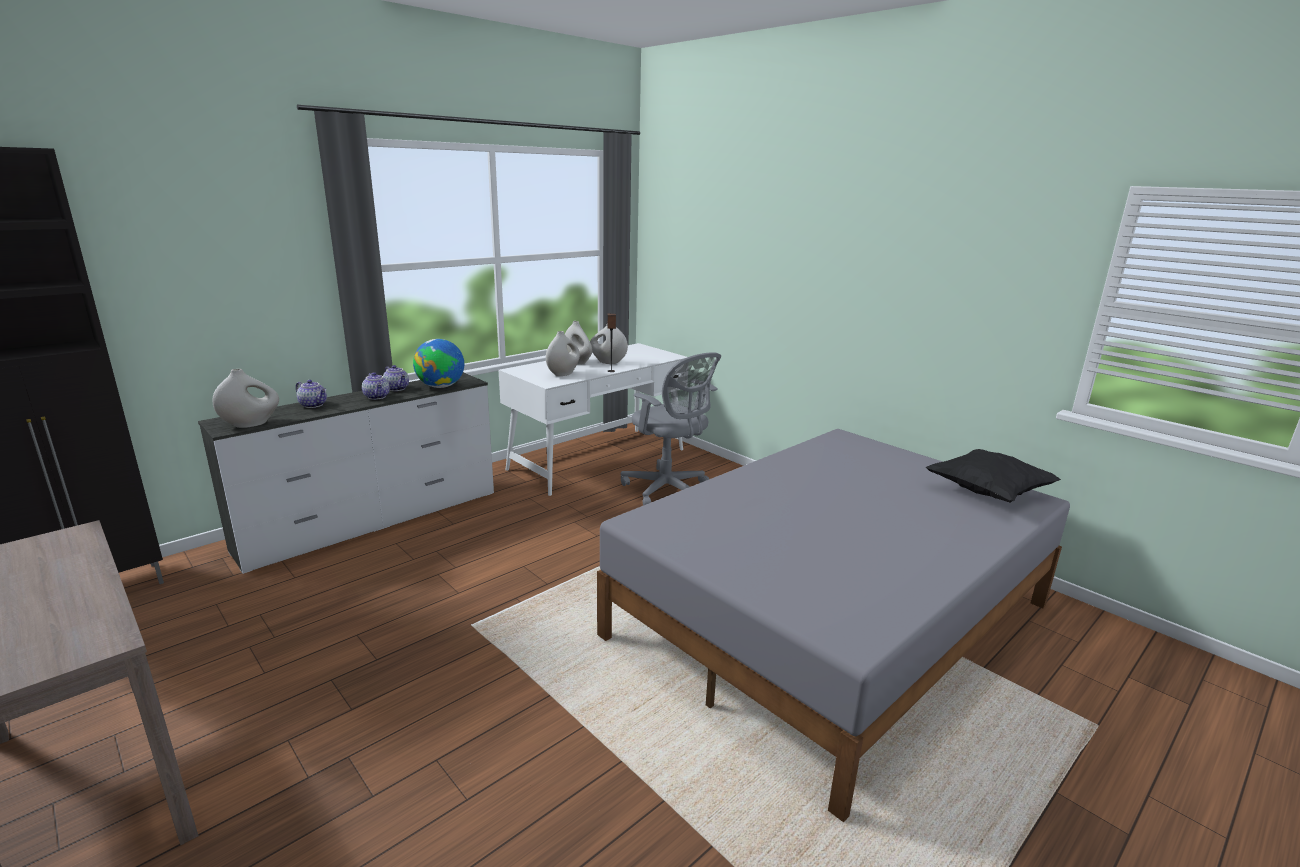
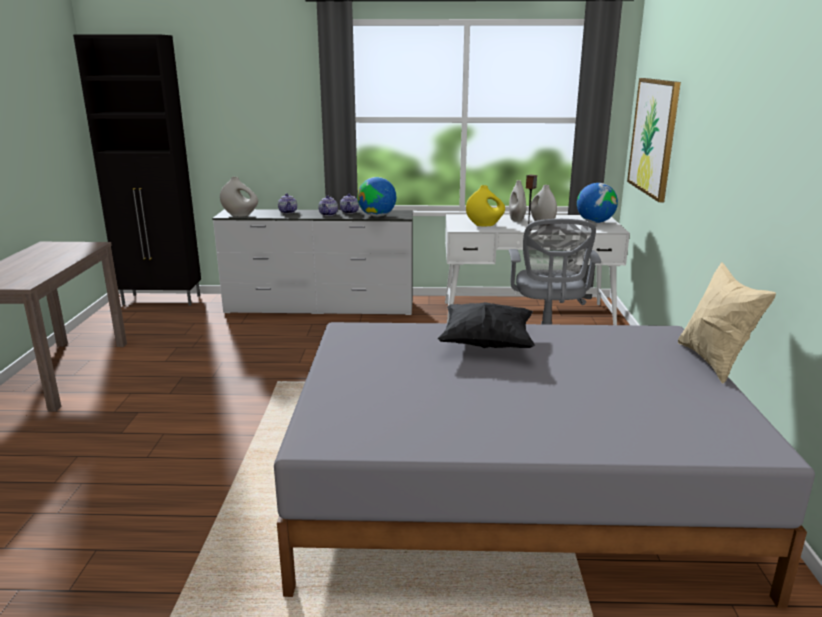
camera: 45 degrees right, 0 degrees up
white vase [546,331,580,376] -> yellow vase [466,185,505,226]
black pillow [926,449,1061,503] -> black pillow moved to [438,302,535,348]
none -> globe [577,183,618,223]
none -> picture [627,78,681,202]
none -> beige pillow [678,262,776,384]

